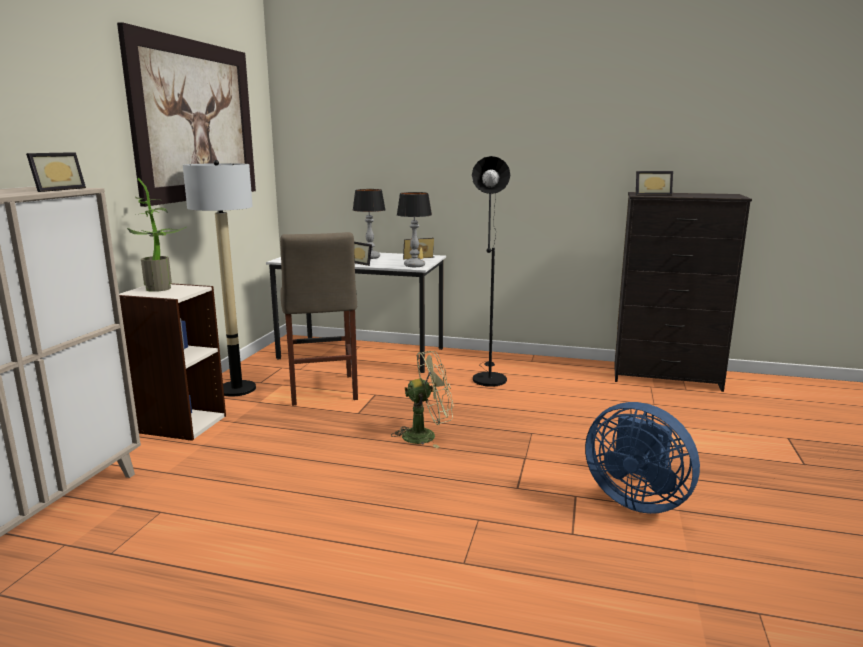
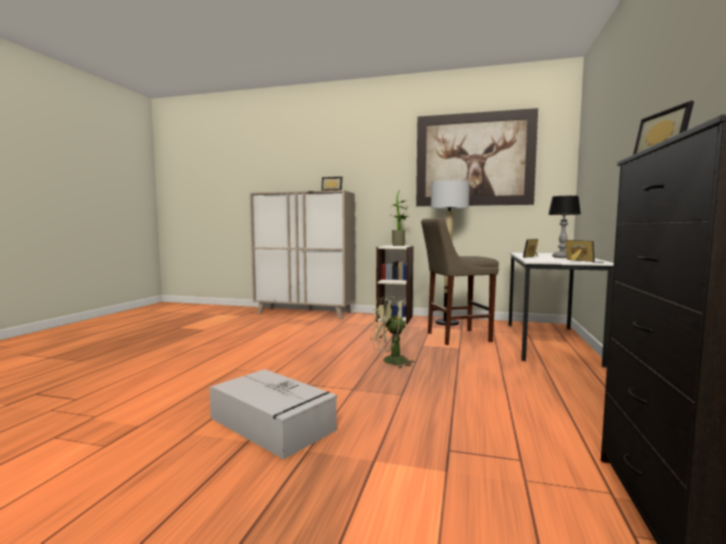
camera: 90 degrees right, 10 degrees down
green fan [391,351,454,448] -> green fan turned 90 degrees clockwise [370,296,416,368]
table lamp [397,192,432,267] -> none
black floor lamp [472,156,510,387] -> none
blue fan [585,402,700,514] -> grey storage box [209,369,338,459]

